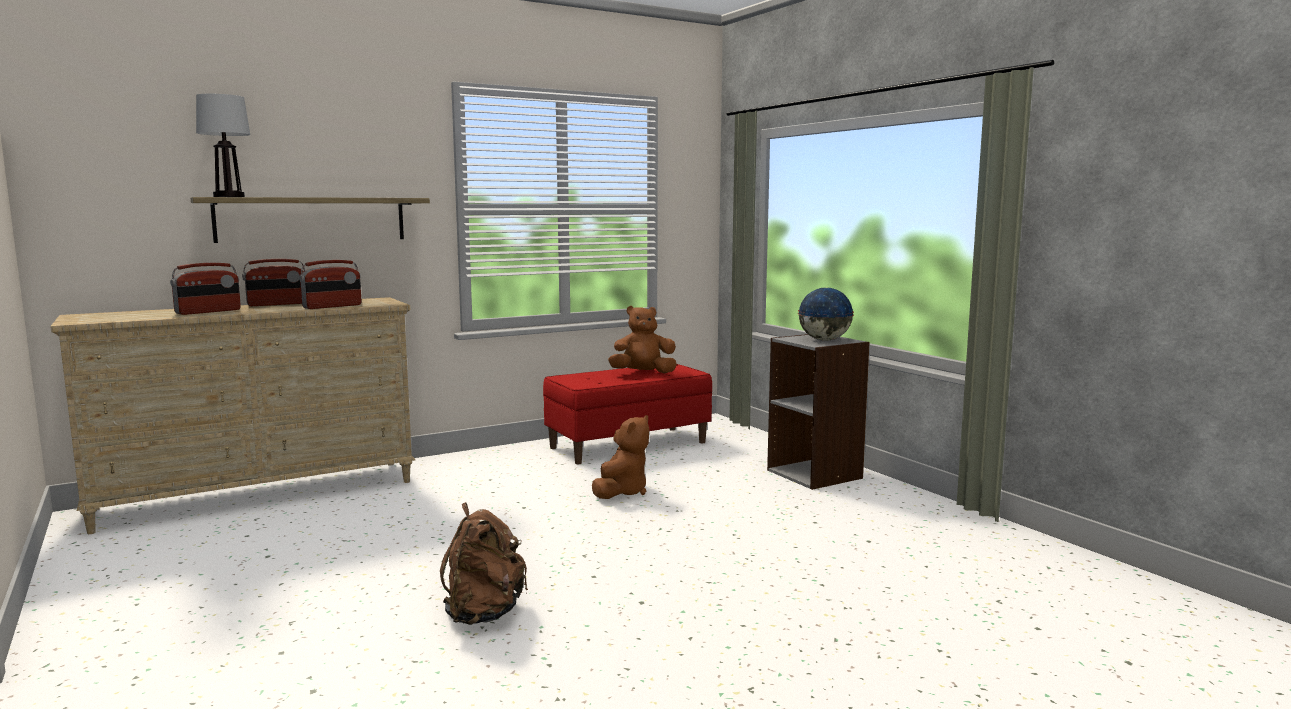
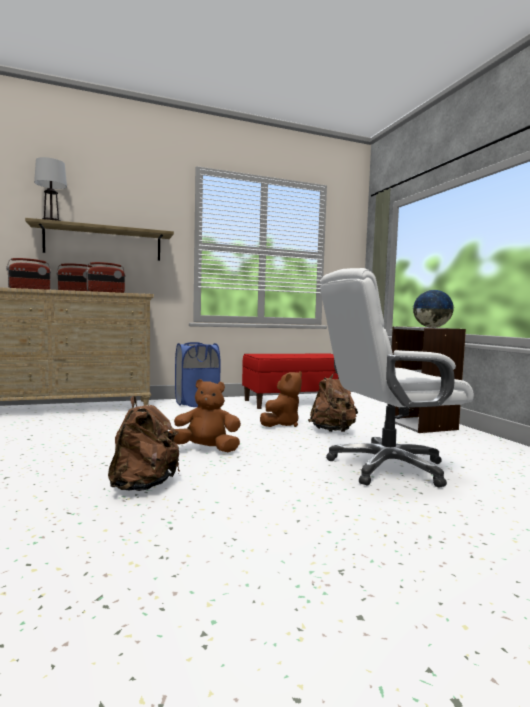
camera: 10 degrees right, 5 degrees down
brown plush toy [608,306,677,373] -> brown plush toy moved to [168,379,241,452]
none -> blue laundry basket [175,342,221,407]
none -> brown backpack [308,372,358,432]
none -> white office chair [320,268,474,487]

